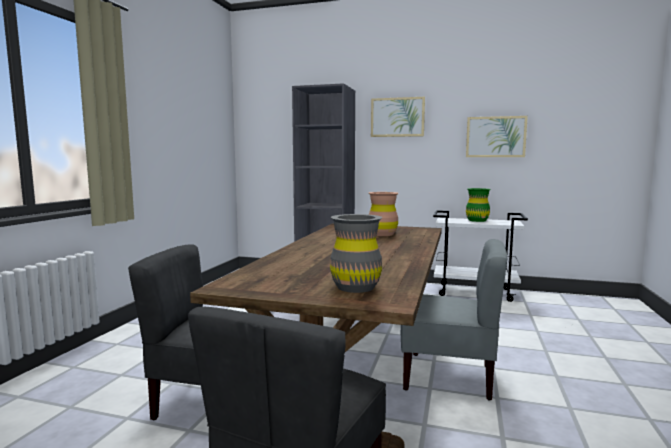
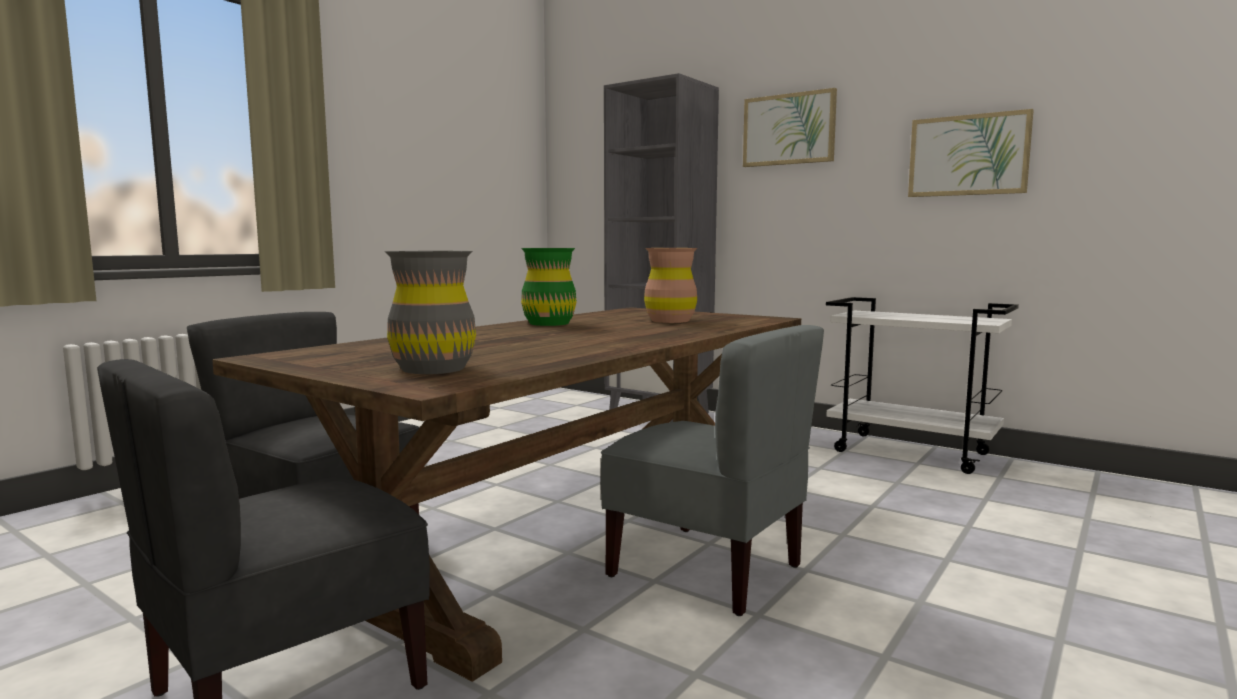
camera: 20 degrees right, 0 degrees up
green vase [466,188,491,222] -> green vase moved to [521,248,576,326]

